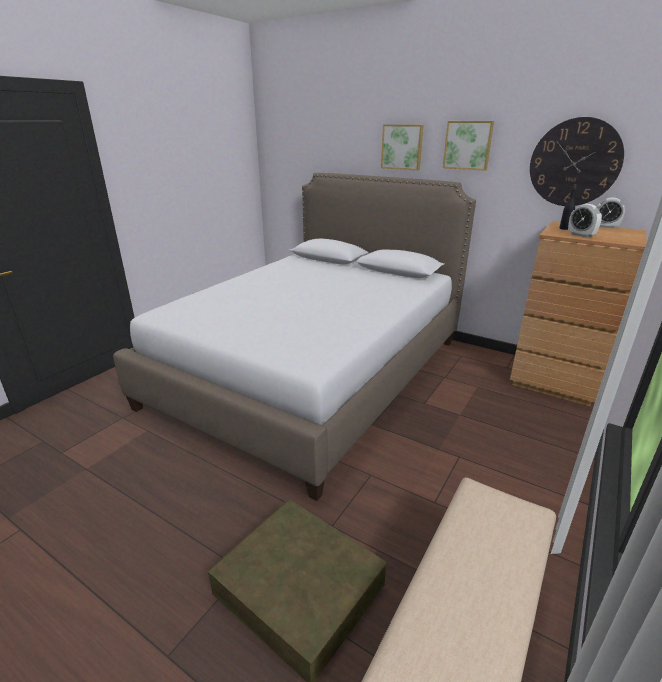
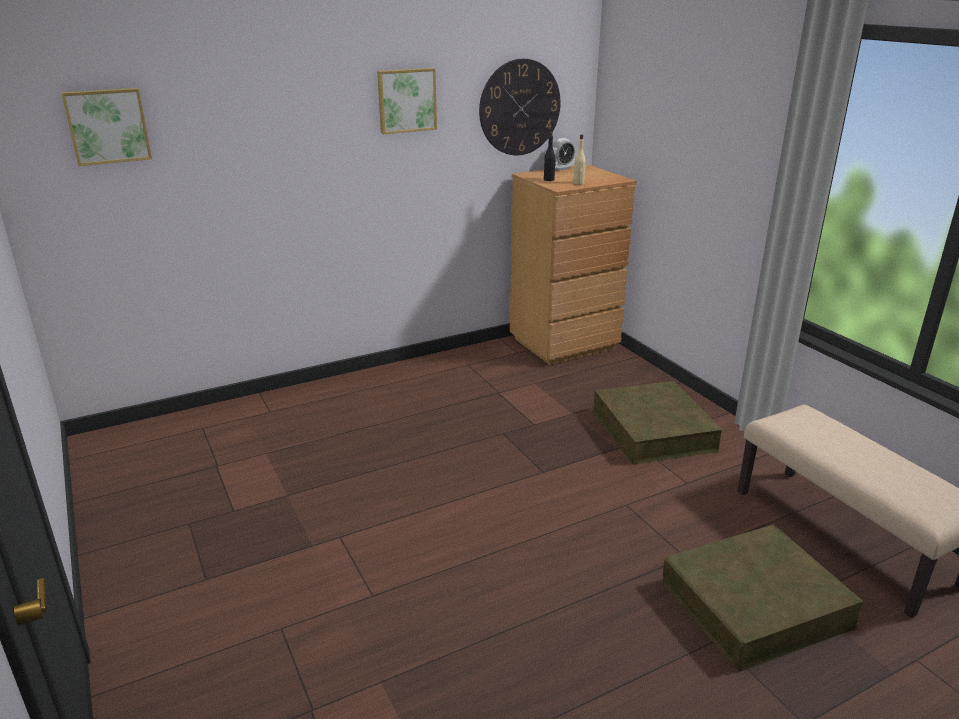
camera: 60 degrees left, 0 degrees up
bed [113,173,476,501] -> none
picture [381,124,424,170] -> picture moved to [61,88,152,166]
alarm clock [568,204,602,238] -> beige bottle [573,134,586,184]
none -> brown storage box [593,381,722,465]

